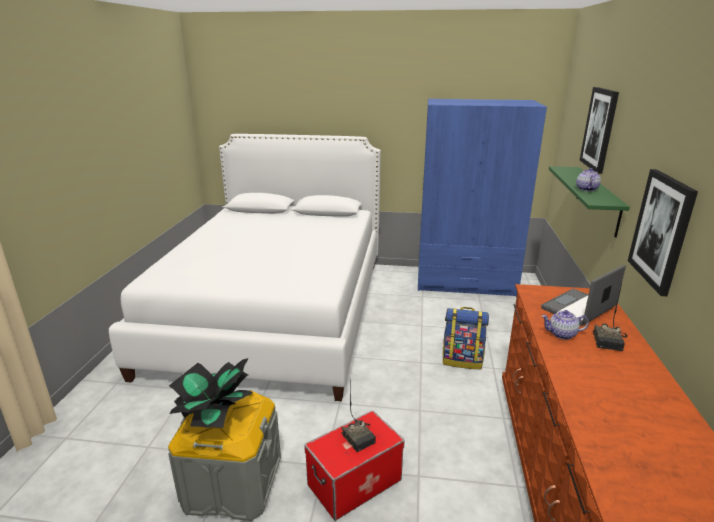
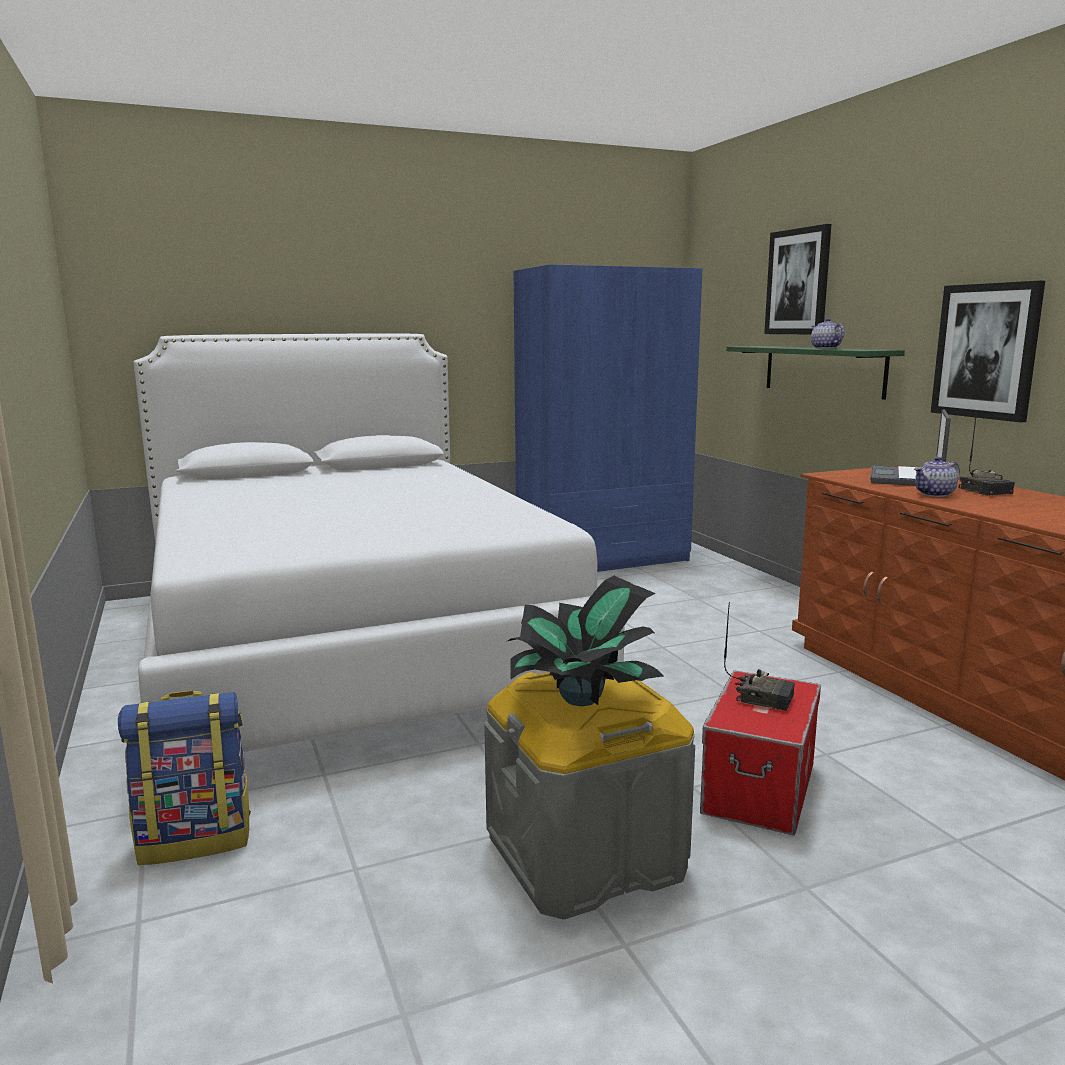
camera: 30 degrees left, 10 degrees down
backpack [443,307,489,369] -> backpack moved to [118,690,251,865]

